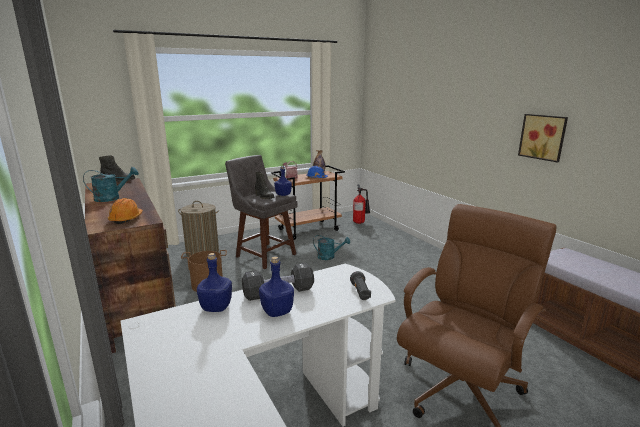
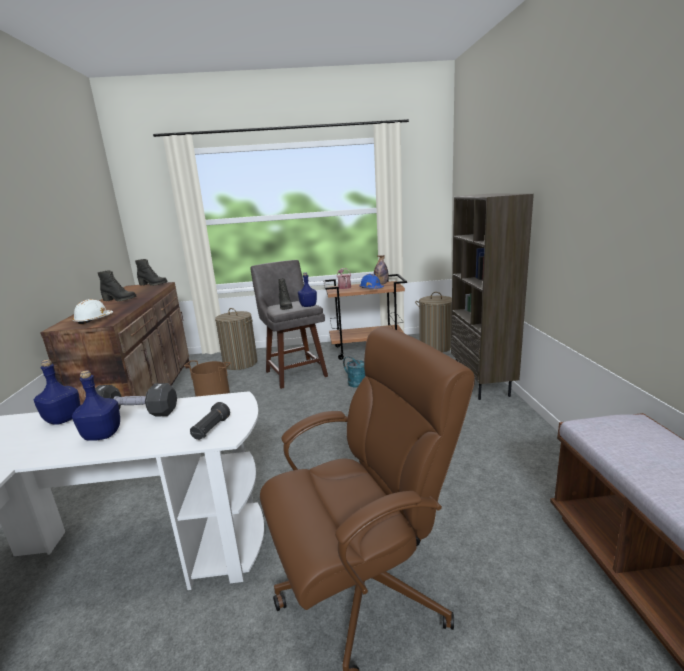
camera: 25 degrees right, 0 degrees up
turquoise watering can [83,167,139,202] -> black boot [98,270,136,301]
orange hard hat [108,198,143,224] -> white hard hat [72,299,113,324]
fire extinguisher [353,184,370,224] -> laundry basket [415,292,452,352]
picture [518,114,568,163] -> none
none -> brown bookcase [451,193,534,400]

